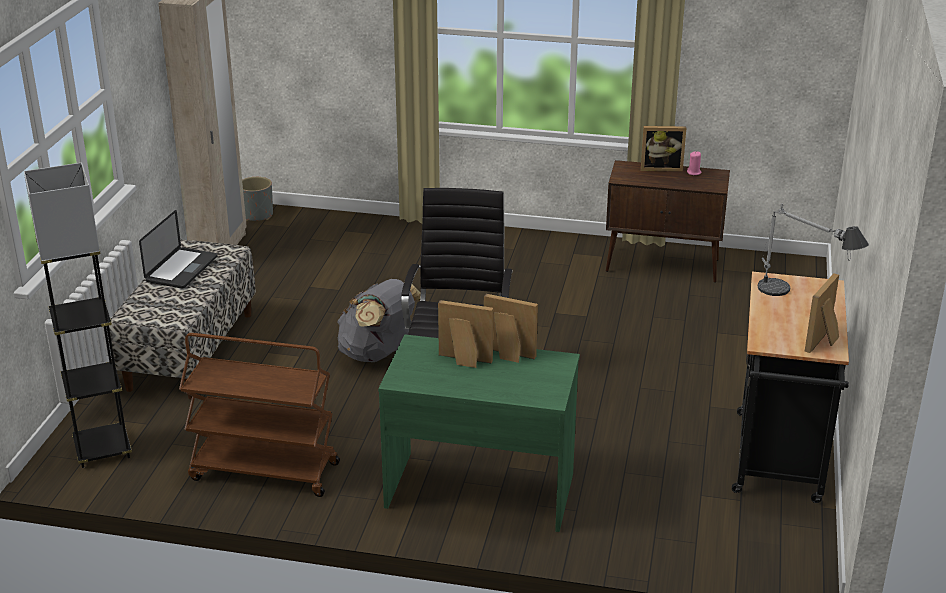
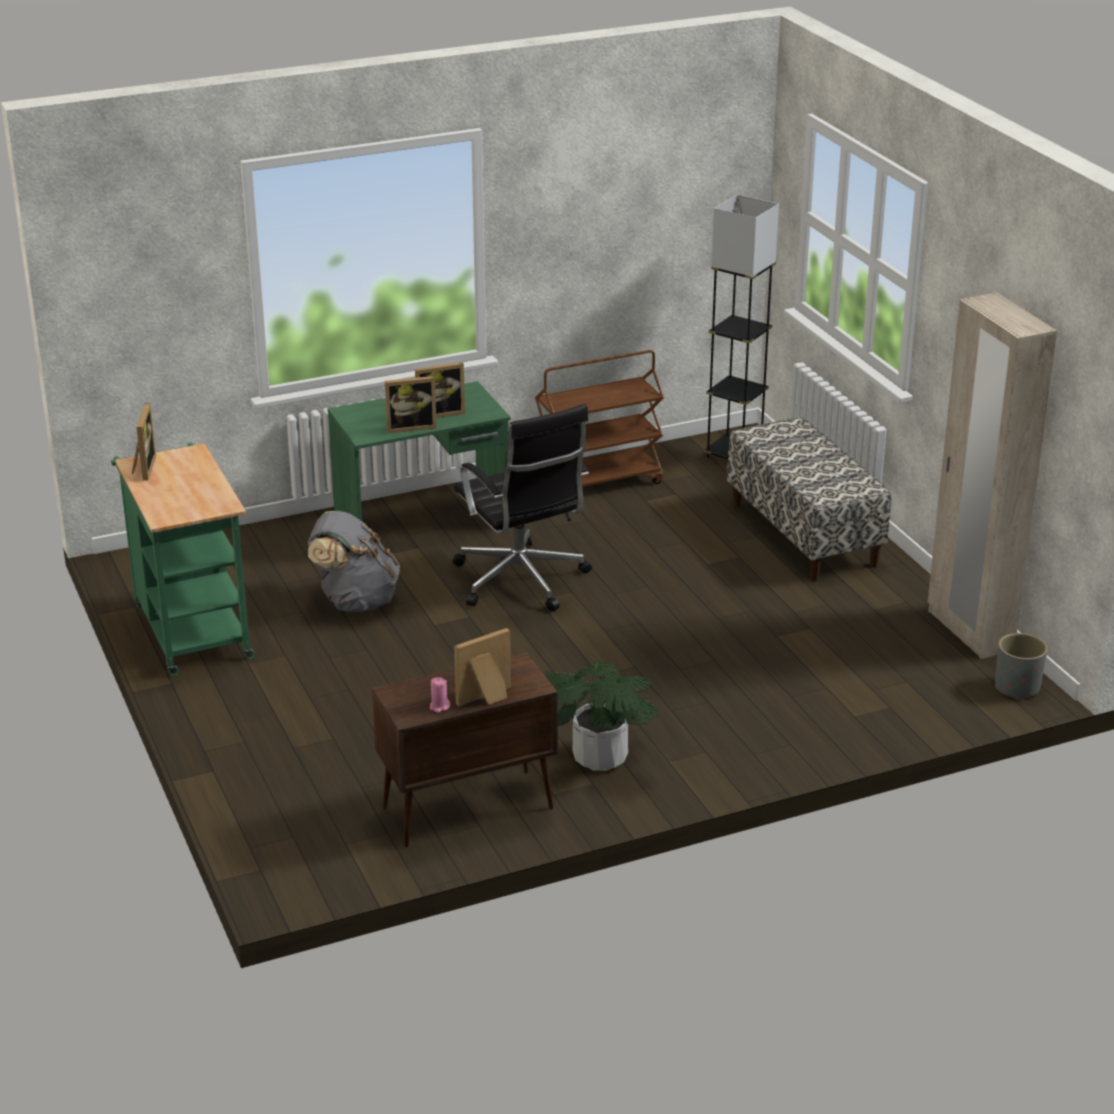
camera: 145 degrees right, 0 degrees up
laptop [139,210,218,289] -> none
grey backpack [337,279,421,362] -> grey backpack moved to [308,511,400,612]
black cart [732,271,849,503] -> green cart [111,443,255,676]
table lamp [758,204,869,296] -> none
none -> potted plant [545,660,659,771]

